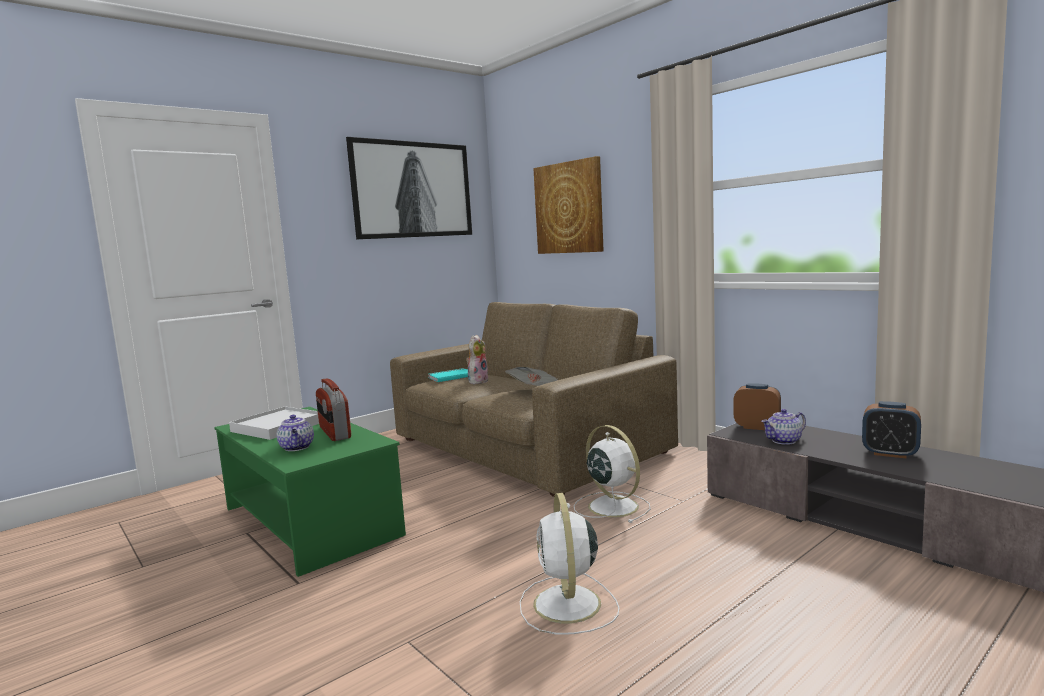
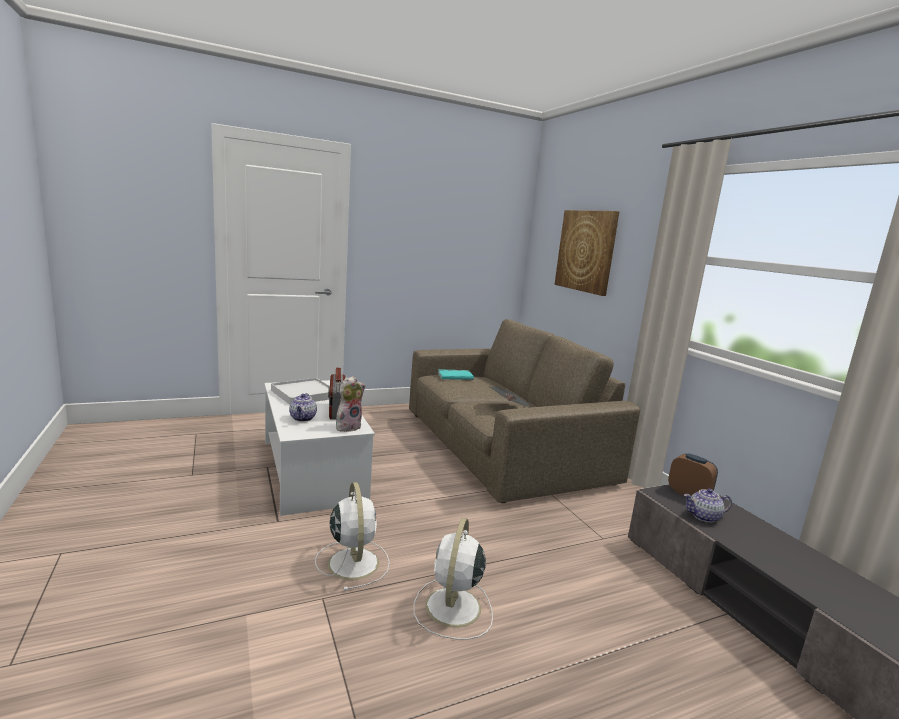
camera: 15 degrees right, 5 degrees up
green coffee table [214,407,406,577] -> white coffee table [264,380,375,516]
picture [346,137,472,239] -> none
plush toy [466,335,488,384] -> plush toy moved to [336,376,365,432]
white fan [574,425,651,523] -> white fan moved to [315,482,390,591]
alarm clock [862,401,921,458] -> none

